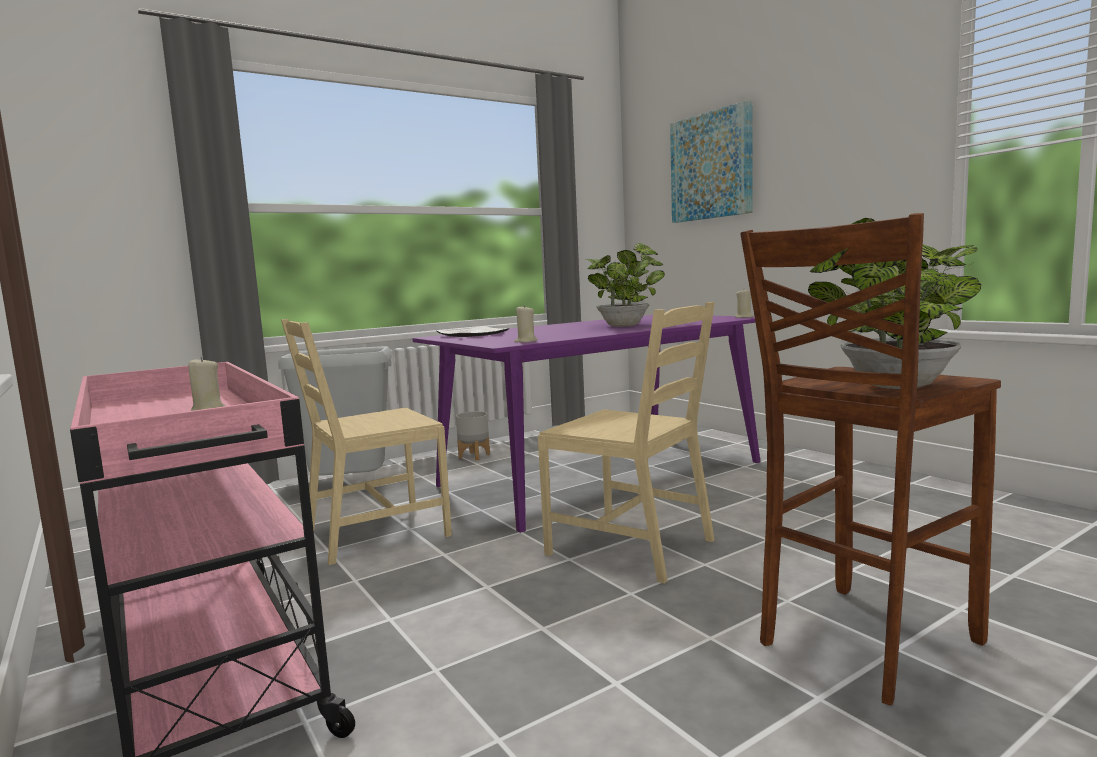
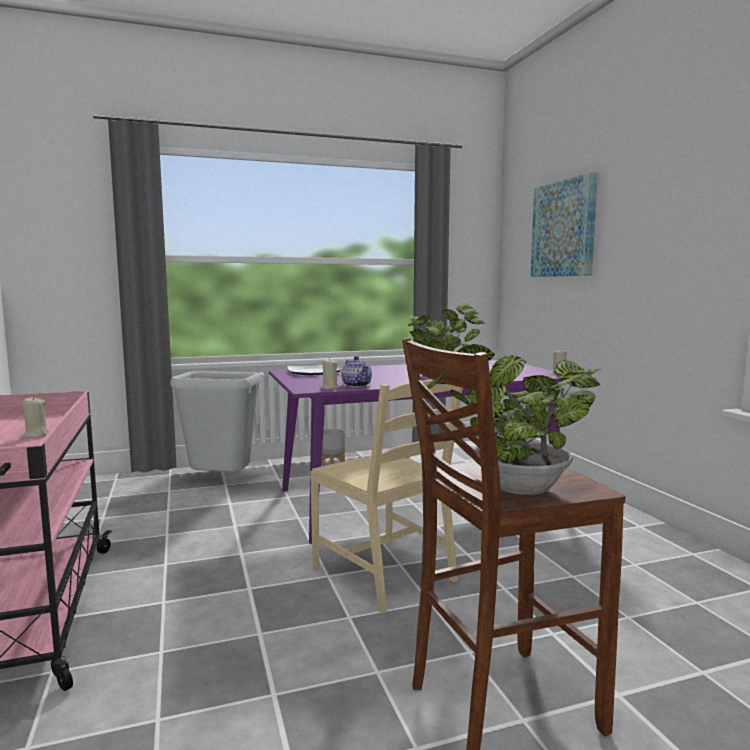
camera: 15 degrees right, 0 degrees up
beige chair [281,319,452,565] -> none
none -> teapot [341,356,372,387]

